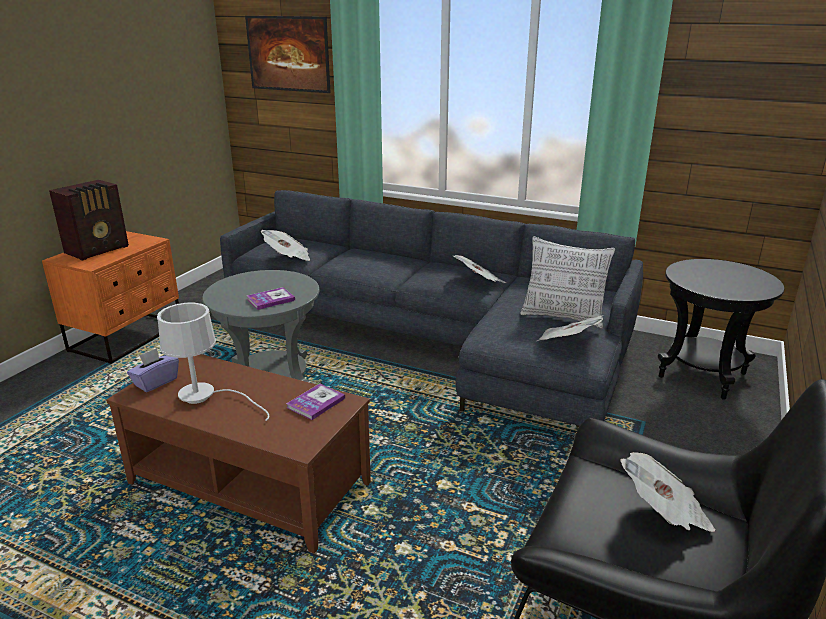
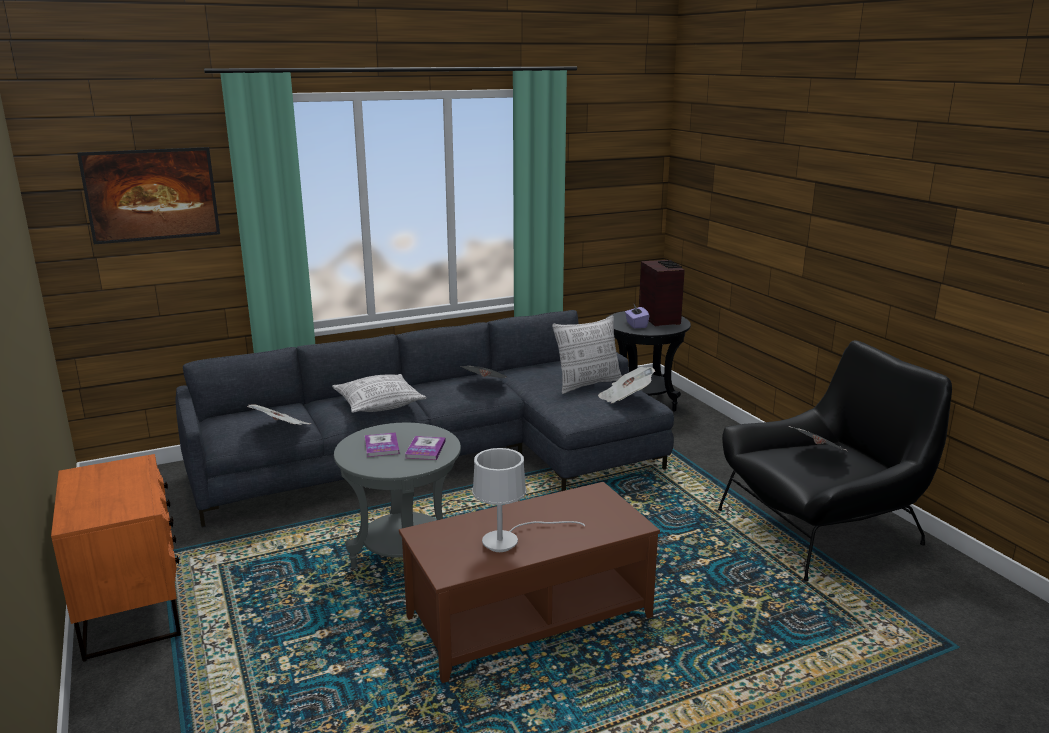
camera: 50 degrees left, 5 degrees down
radio [49,180,129,261] -> radio moved to [639,260,685,326]
purple tissue box [127,348,179,392] -> purple tissue box moved to [625,305,650,329]
book [286,384,345,420] -> book moved to [365,432,399,457]
none -> pillow [332,374,426,413]

